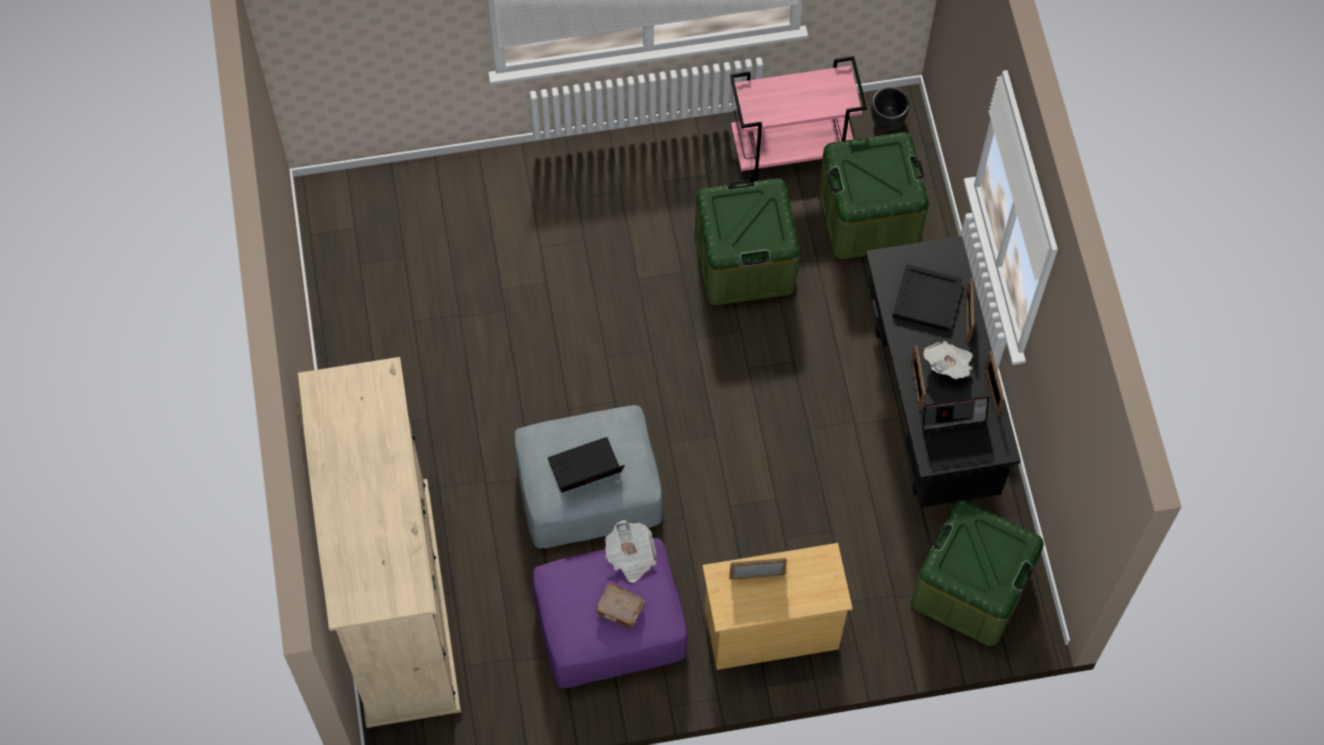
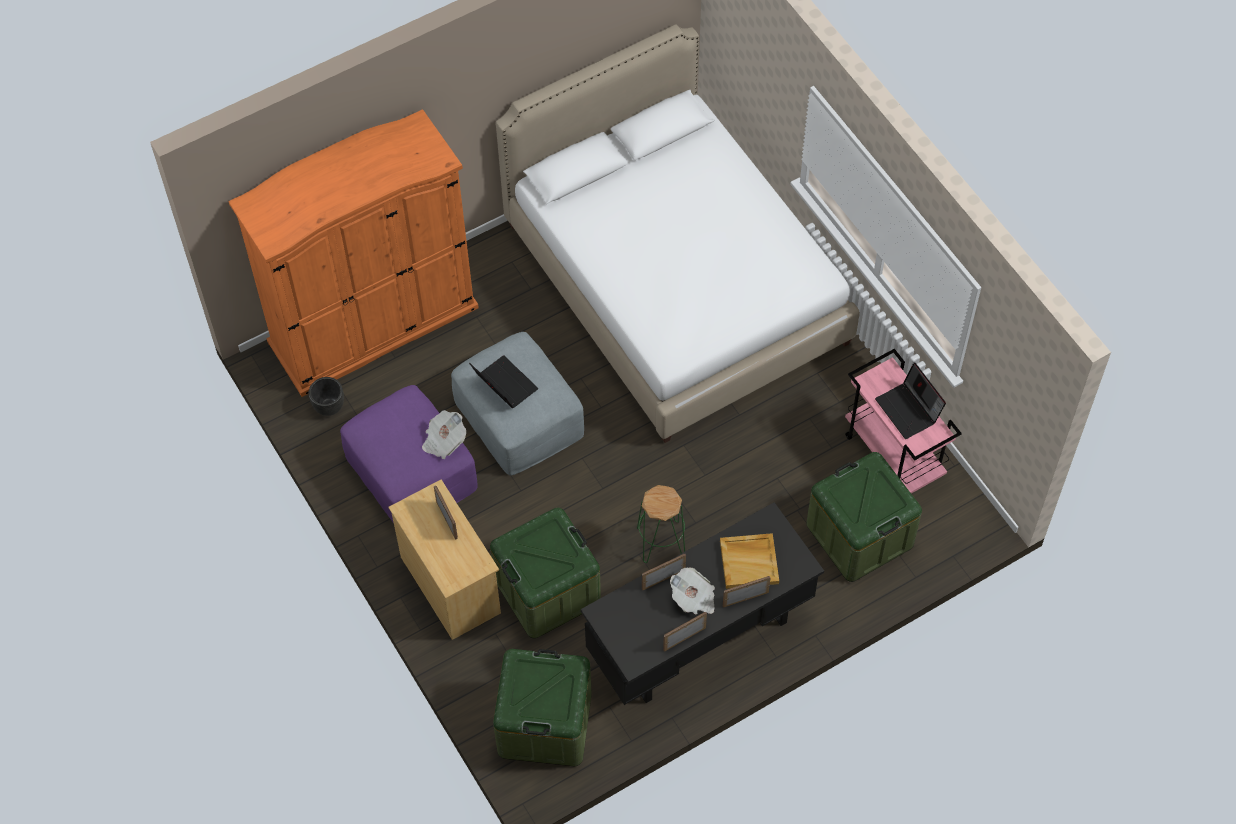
camera: 70 degrees right, 5 degrees down
beige wardrobe [298,357,461,728] -> orange wardrobe [228,109,479,397]
brown book [595,584,644,629] -> none
green storage box [695,178,800,306] -> green storage box moved to [490,508,601,638]
black planter [871,87,910,130] -> black planter moved to [309,377,344,416]
black tray [892,264,963,332] -> beige tray [720,533,779,589]
laptop [922,396,994,469] -> laptop moved to [875,362,946,439]
none -> white bed [496,24,860,443]
none -> green stool [637,485,685,563]

